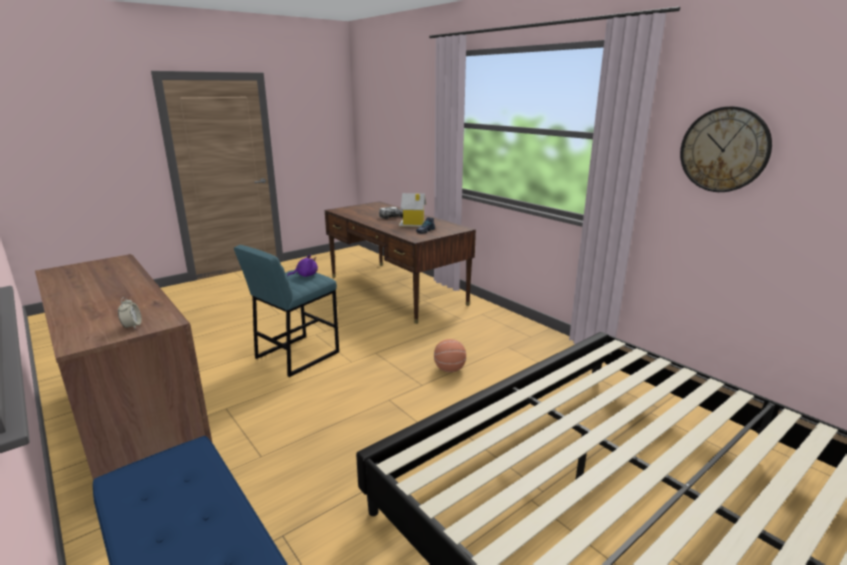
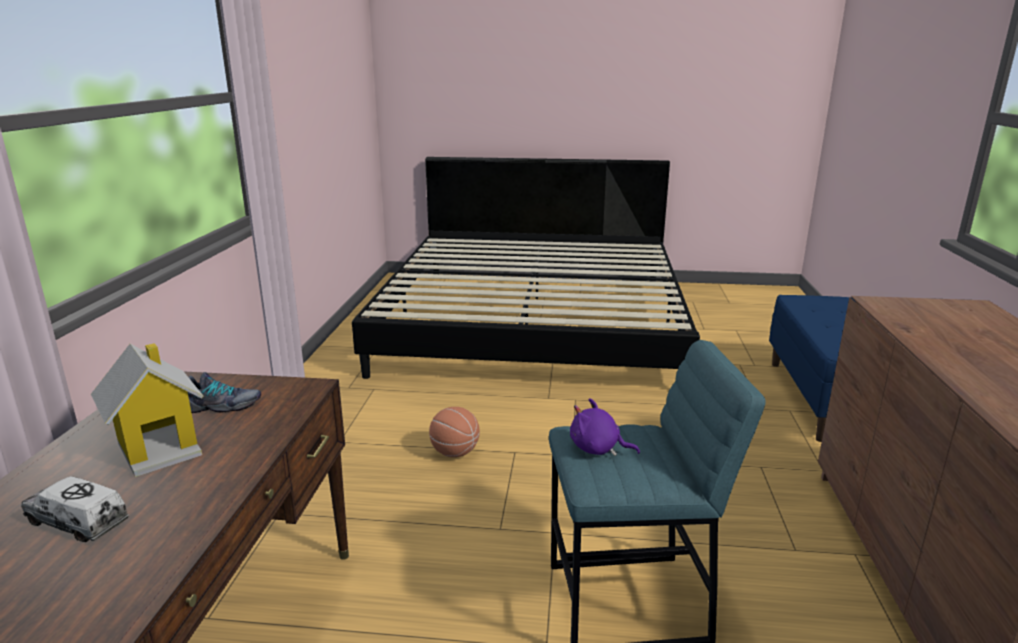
camera: 135 degrees left, 0 degrees up
alarm clock [118,297,142,329] -> none
wall clock [680,106,772,192] -> none

